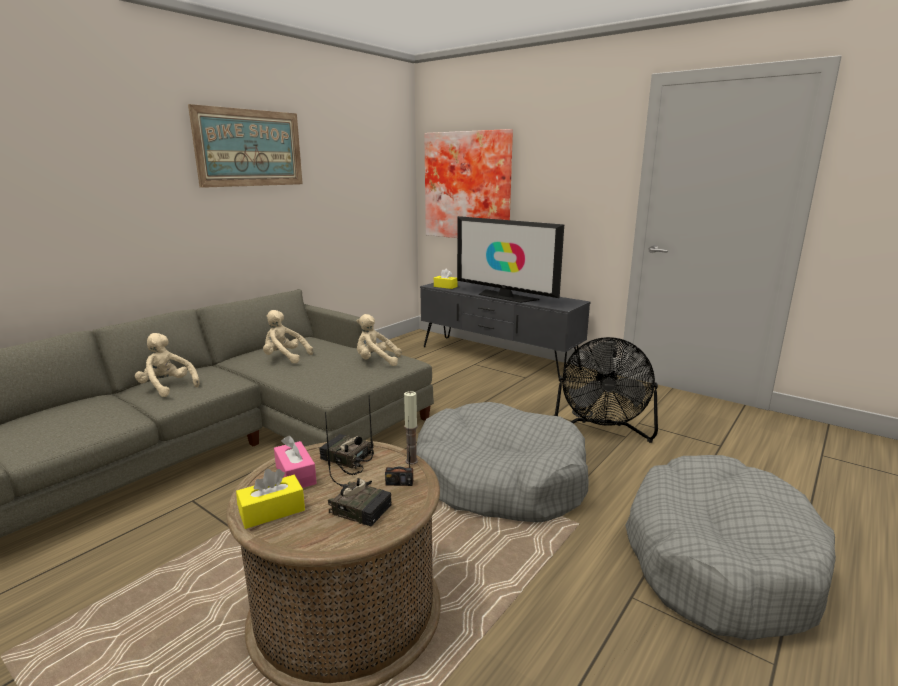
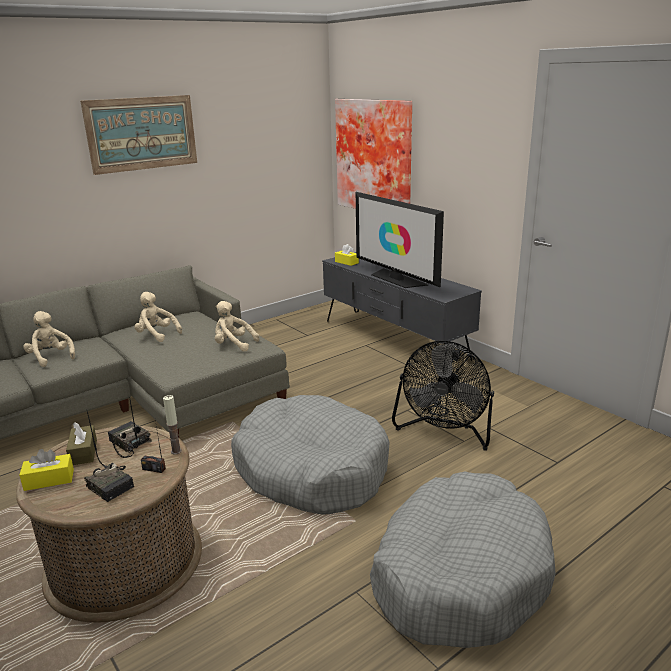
camera: 15 degrees right, 5 degrees up
pink tissue box [274,435,317,488] -> brown tissue box [66,422,97,465]

